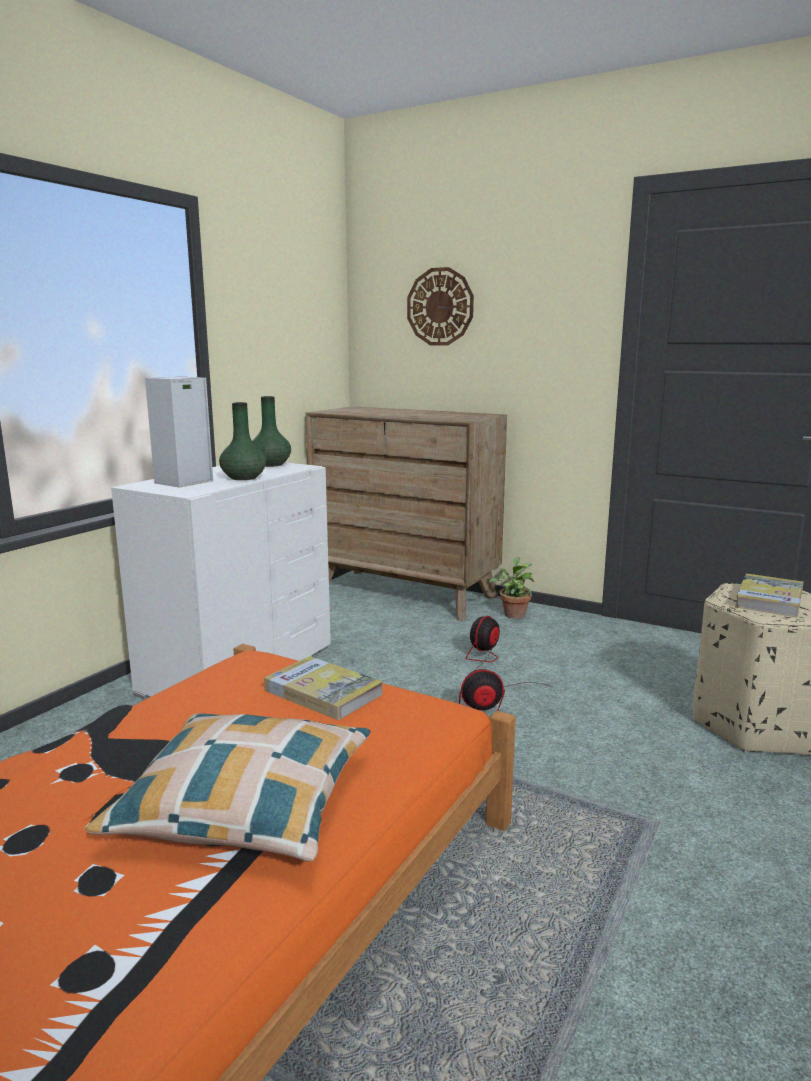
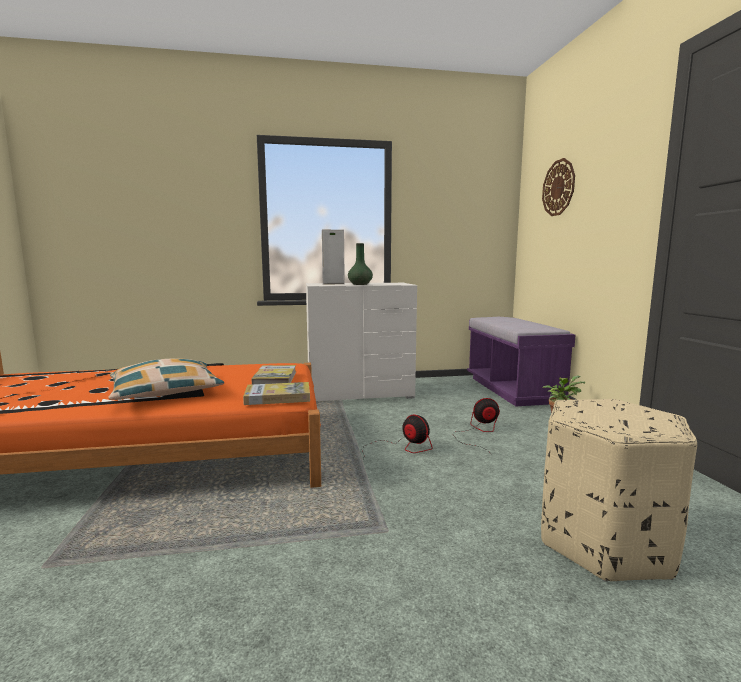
camera: 50 degrees right, 5 degrees down
green vase [252,396,291,467] -> none
brown dresser [305,406,507,621] -> purple bench [467,317,575,406]
book [735,574,804,617] -> book moved to [243,382,310,405]

